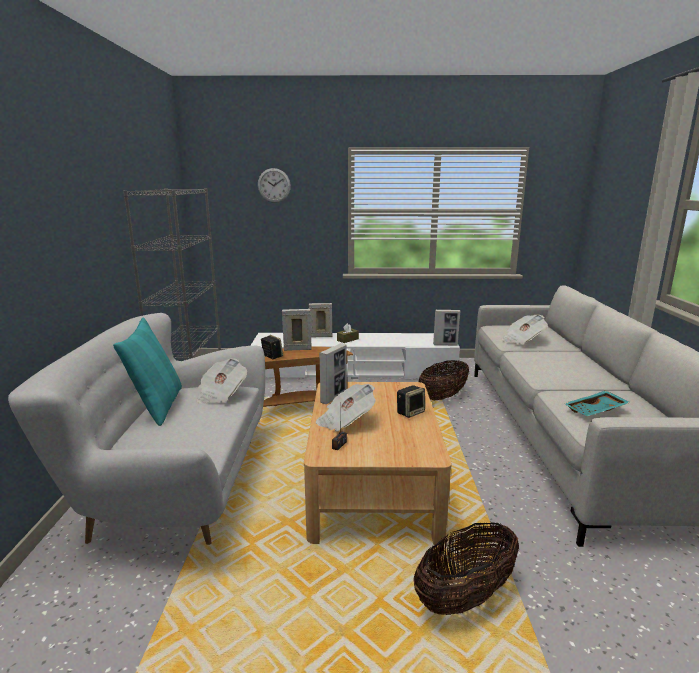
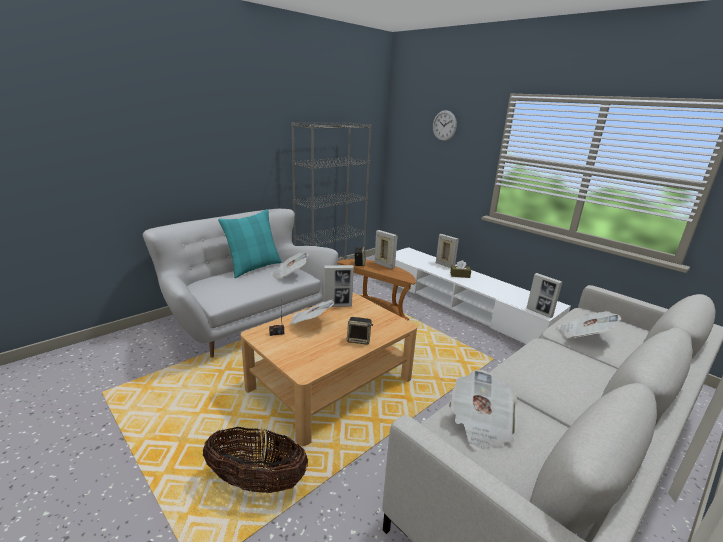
camera: 45 degrees right, 5 degrees up
basket [419,360,469,400] -> none
turquoise tray [564,390,630,416] -> newspaper [449,370,518,451]

